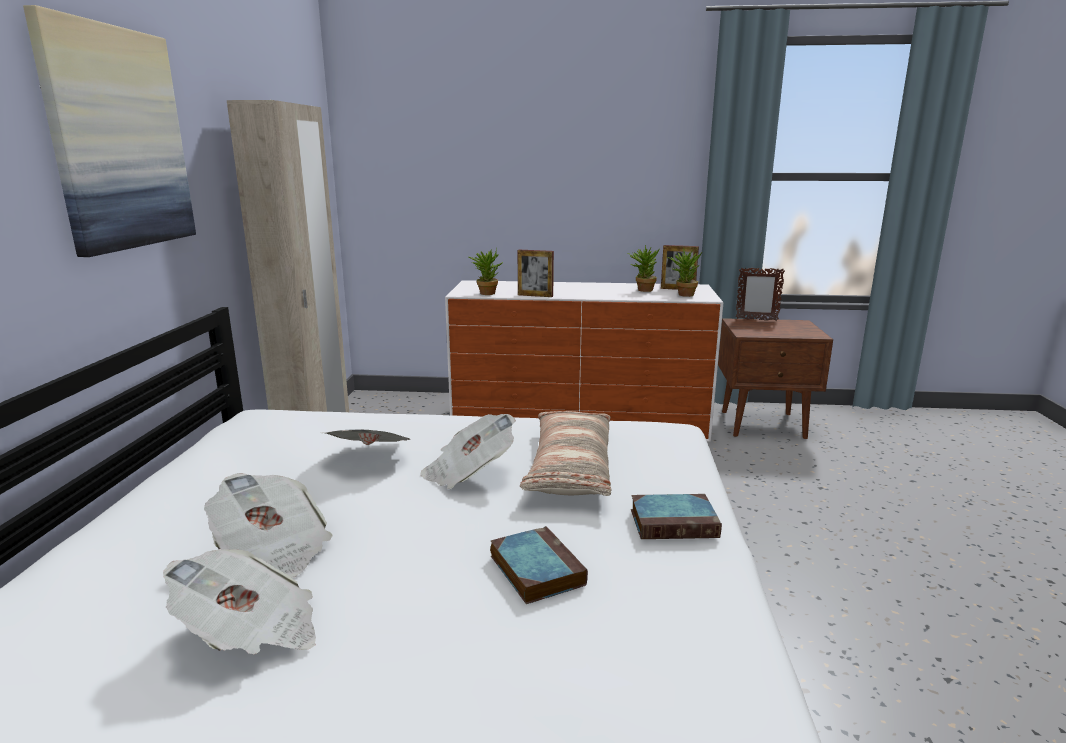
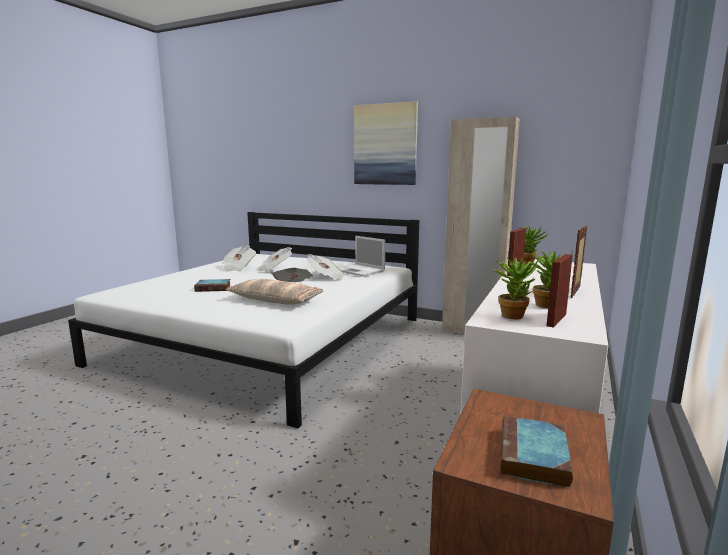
camera: 110 degrees right, 5 degrees down
book [631,494,722,539] -> book moved to [501,416,573,489]
picture frame [736,268,785,321] -> picture frame moved to [571,226,587,298]
none -> laptop [339,236,385,277]

